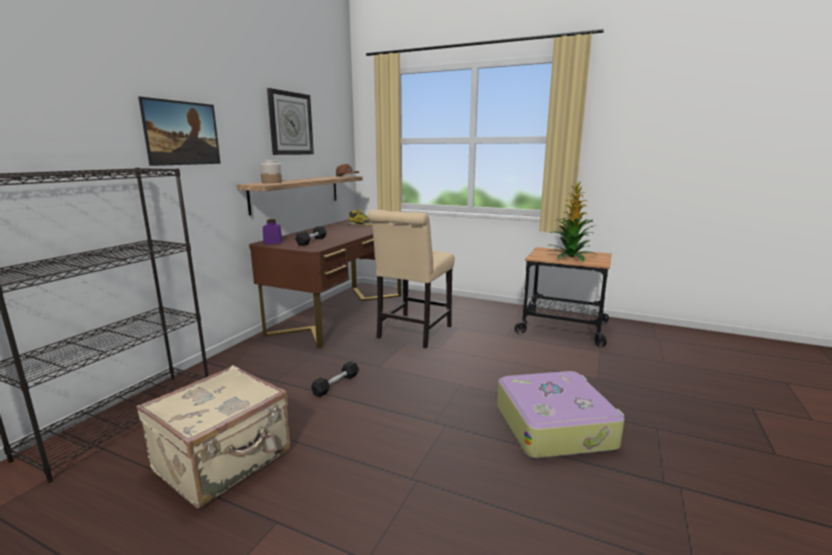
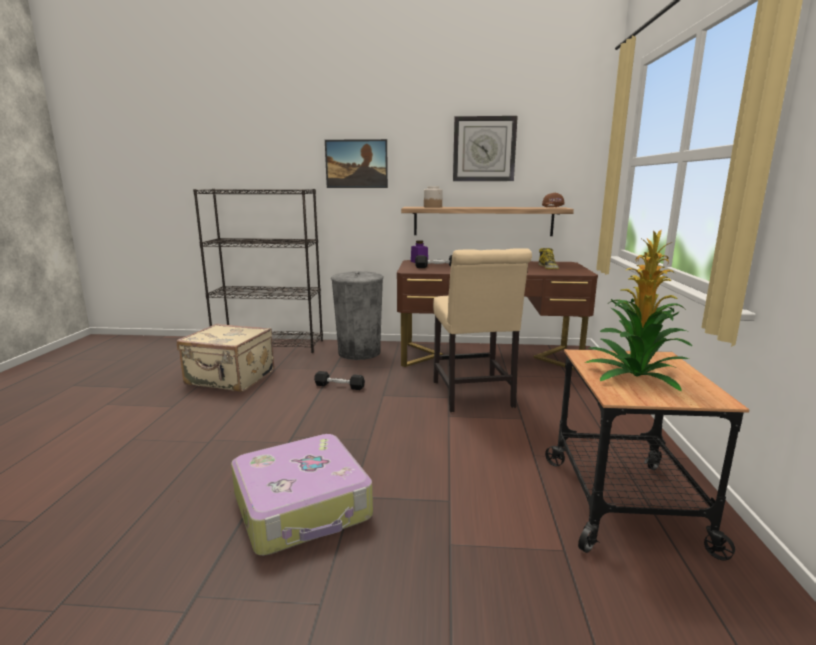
camera: 70 degrees right, 0 degrees up
beige chair [368,210,454,348] -> beige chair turned 105 degrees counterclockwise [433,248,532,412]
none -> grey trash can [331,271,384,360]

